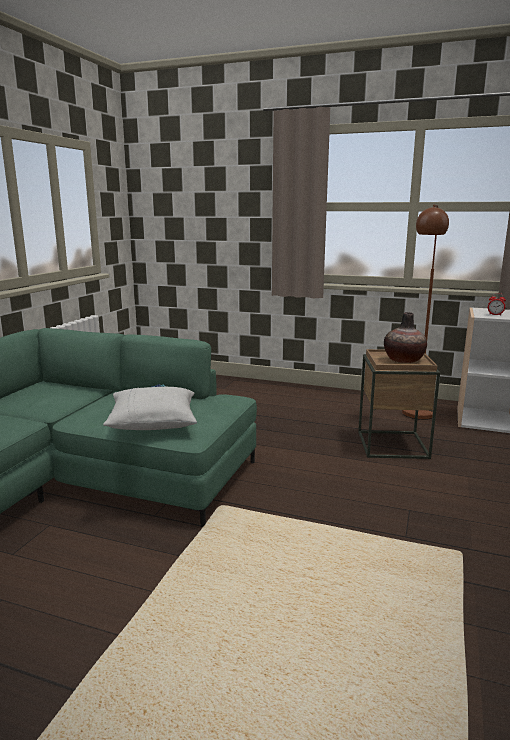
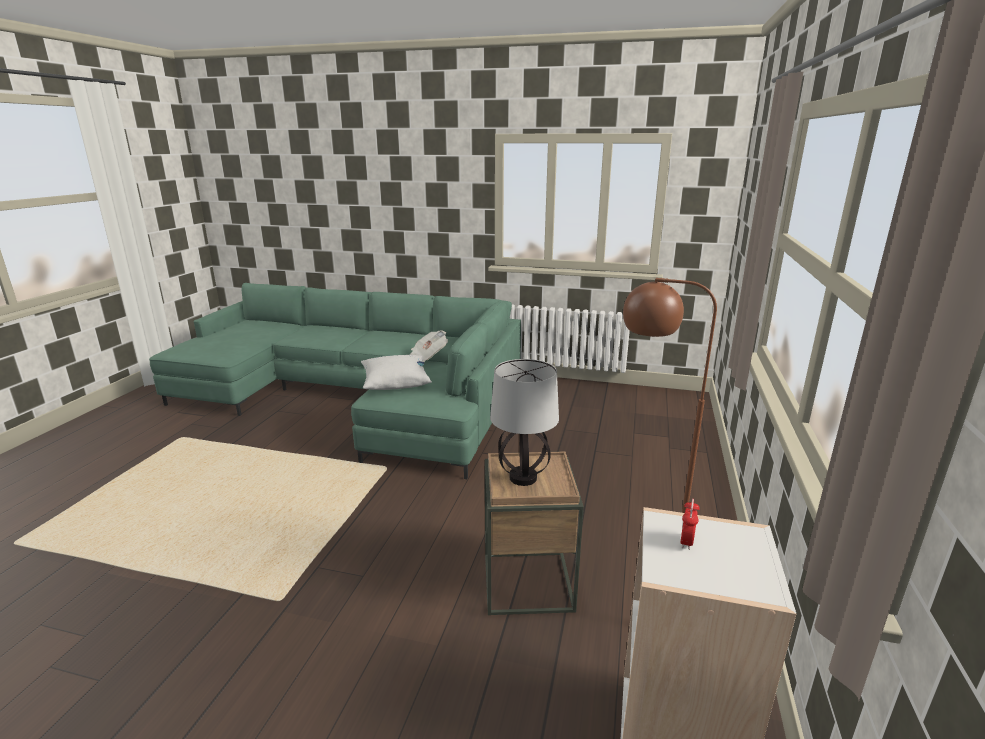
camera: 85 degrees right, 5 degrees up
vase [384,312,427,363] -> table lamp [490,359,559,486]
none -> newspaper [410,330,448,362]

